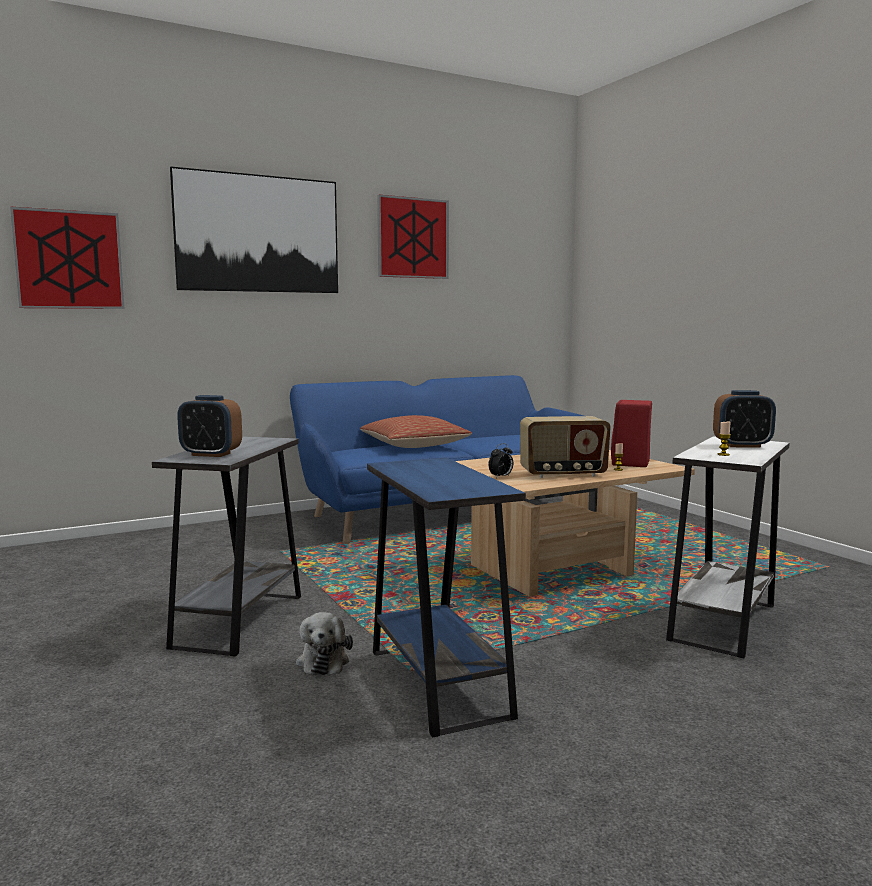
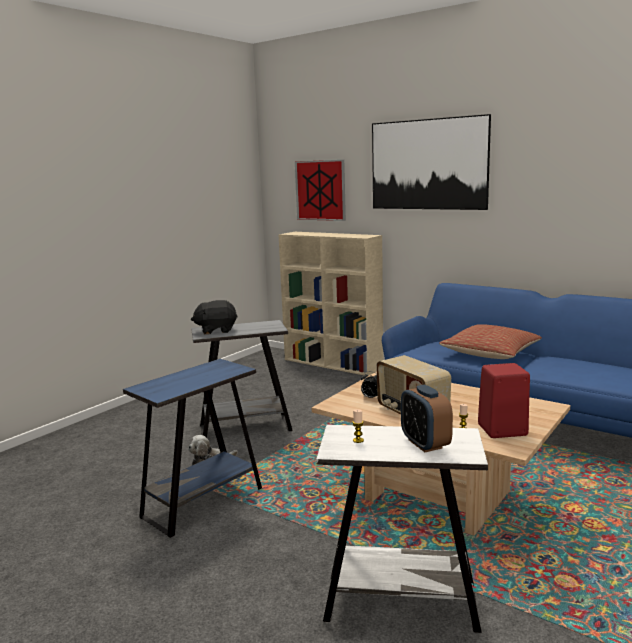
camera: 65 degrees right, 5 degrees up
alarm clock [177,395,242,457] -> black plush toy [191,300,238,334]
picture [377,195,449,279] -> none
none -> beige bookcase [278,232,383,376]

